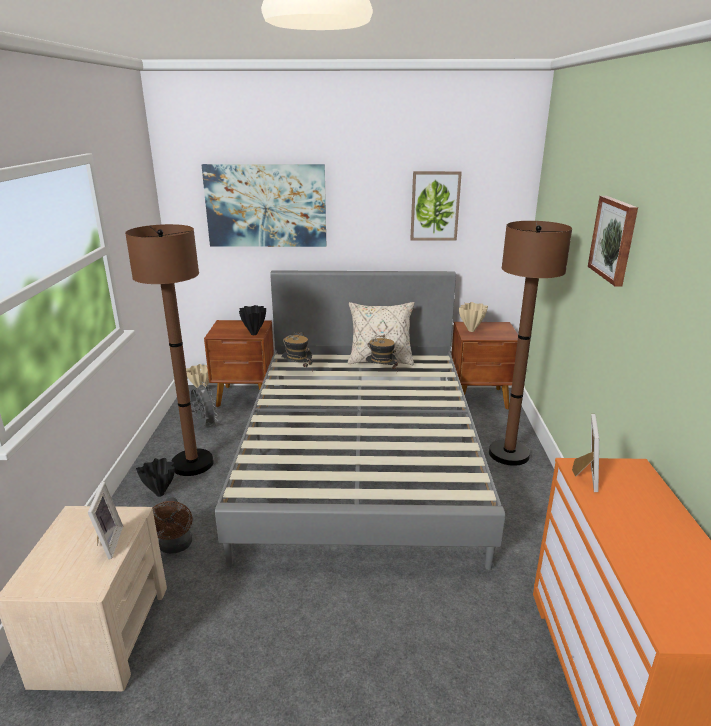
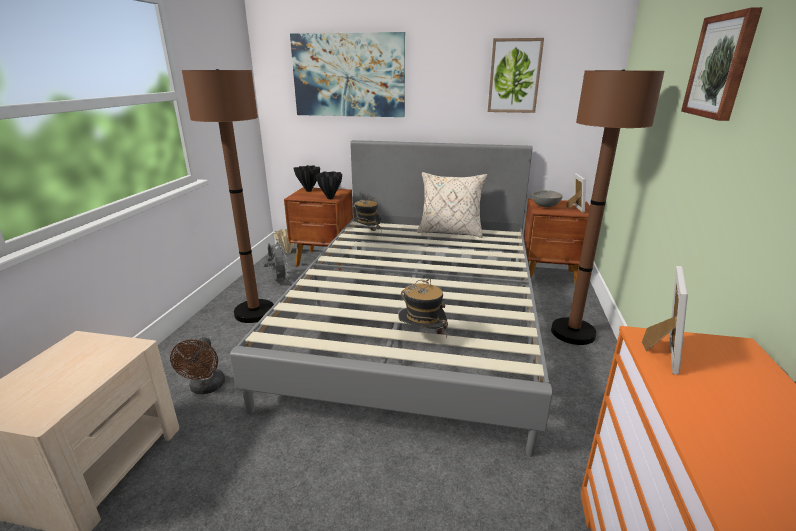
camera: 10 degrees right, 0 degrees up
picture frame [88,482,123,559] -> picture frame moved to [566,173,586,213]
black vase [136,458,175,497] -> black vase moved to [294,165,320,192]
hat [366,334,399,369] -> hat moved to [398,279,448,339]
beige vase [459,302,488,332] -> grey bowl [531,190,563,207]

